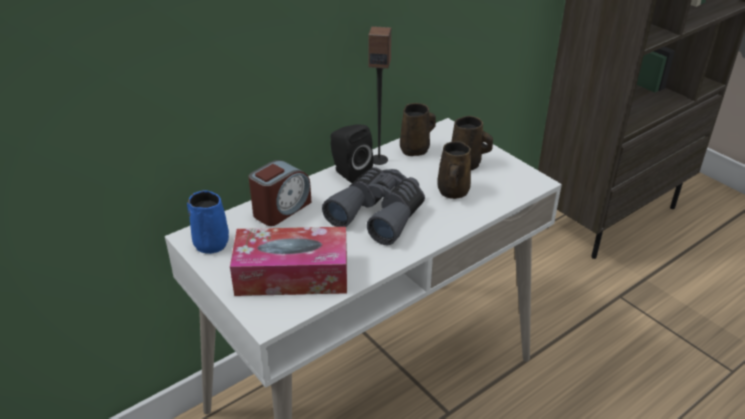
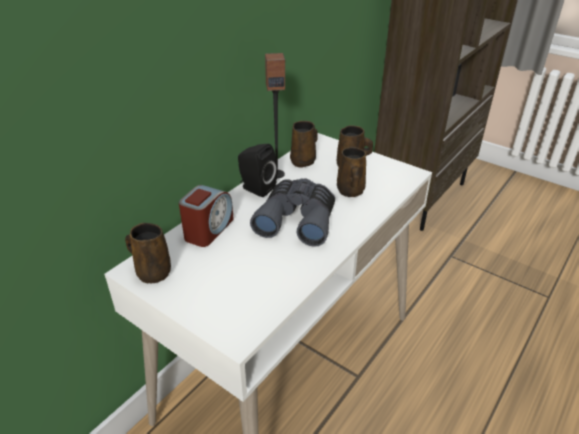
camera: 15 degrees left, 0 degrees up
blue mug [187,190,229,254] -> brown mug [125,223,171,283]
tissue box [230,227,347,296] -> none

